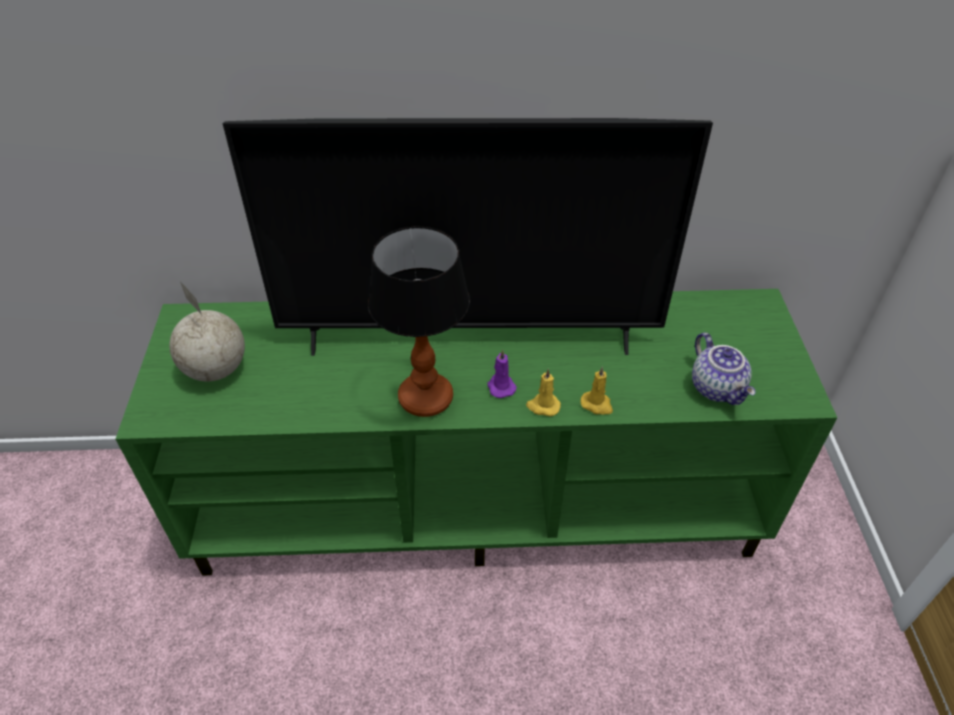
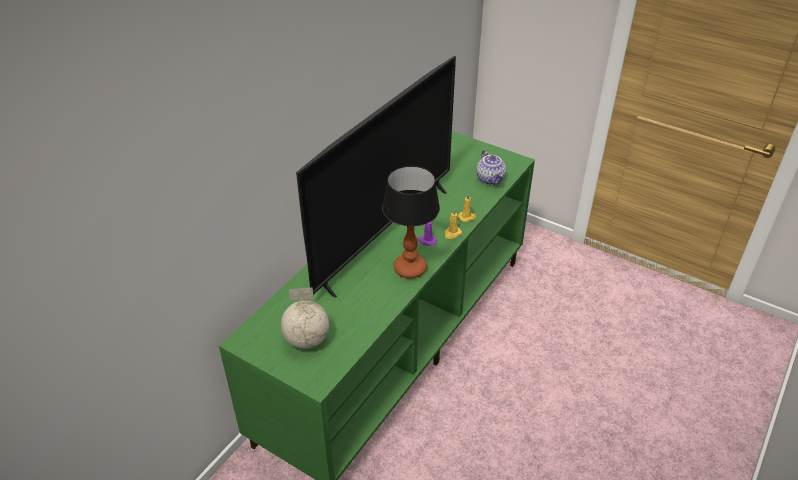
camera: 55 degrees left, 5 degrees down
teapot [692,333,755,405] -> teapot turned 60 degrees clockwise [476,150,506,185]

